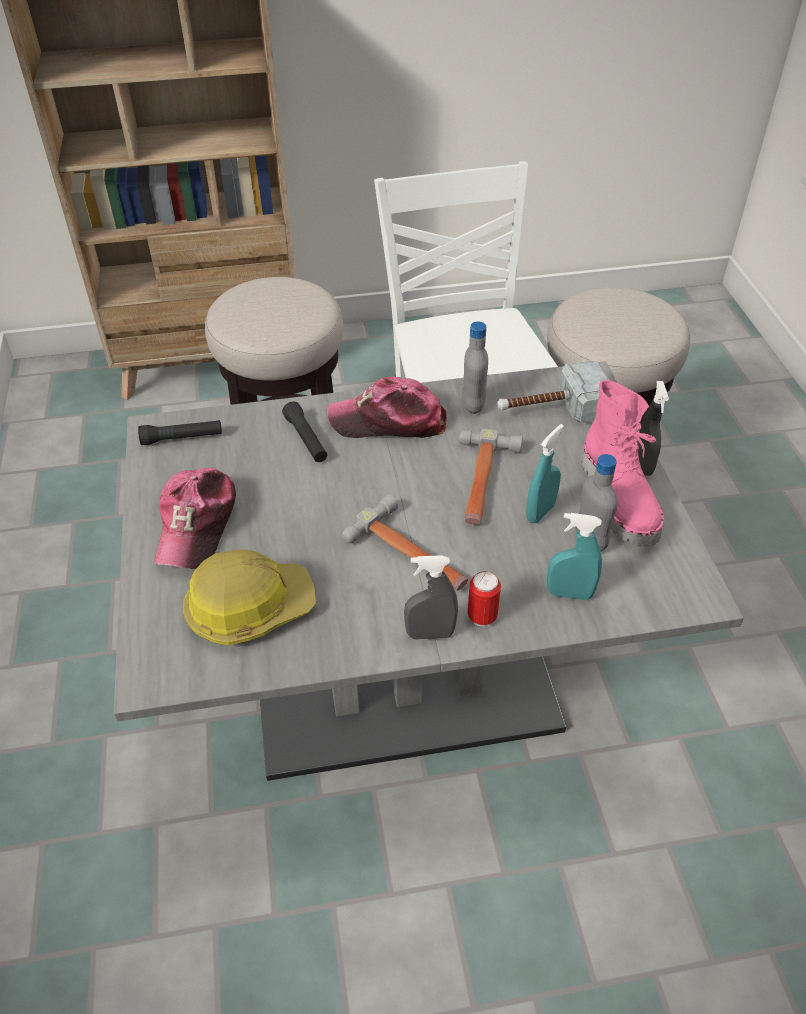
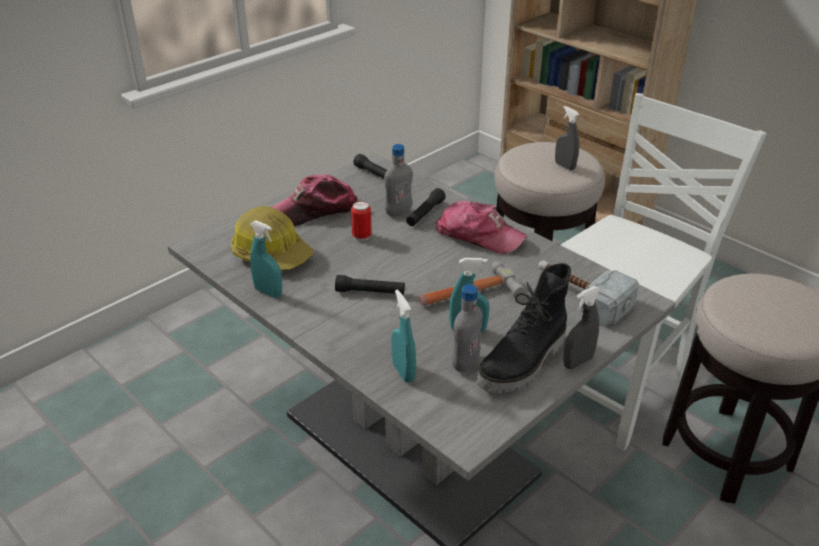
camera: 55 degrees right, 10 degrees down
cap [327,377,447,438] -> cap turned 150 degrees clockwise [436,201,527,254]
hammer [342,494,468,591] -> black flashlight [335,275,405,294]
grey spray bottle [404,555,458,640] -> grey spray bottle moved to [555,106,579,171]
grey bottle [462,321,488,414] -> grey bottle moved to [384,144,413,217]
can [468,571,501,626] -> can moved to [351,201,372,241]
pink boot [581,380,664,547] -> black boot [476,263,571,393]
none -> turquoise spray bottle [250,221,282,298]

